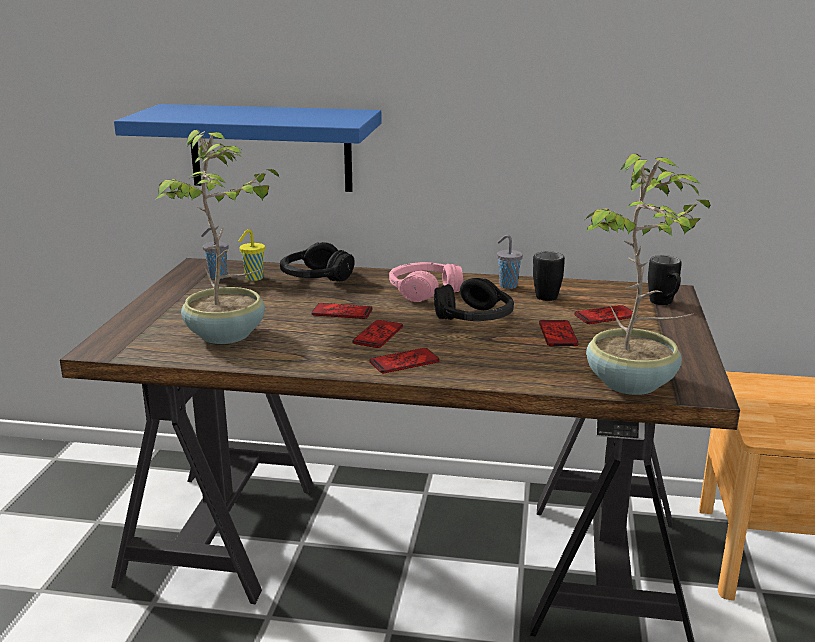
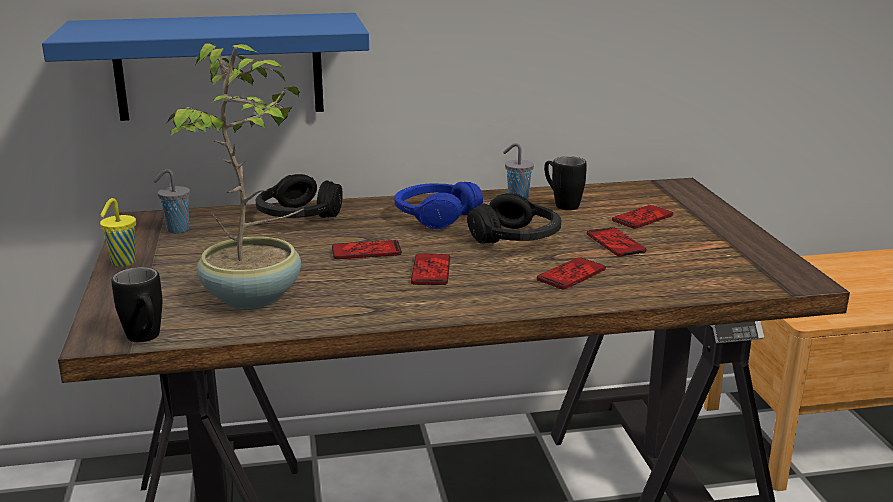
camera: 20 degrees left, 0 degrees up
yellow cup [239,229,265,281] -> yellow cup moved to [100,198,136,267]
phone [369,348,440,373] -> phone moved to [537,257,606,289]
pink headphones [389,262,463,302] -> blue headphones [394,182,483,229]
potted plant [586,154,711,395] -> none
black mug [648,255,682,305] -> black mug moved to [111,267,162,342]

